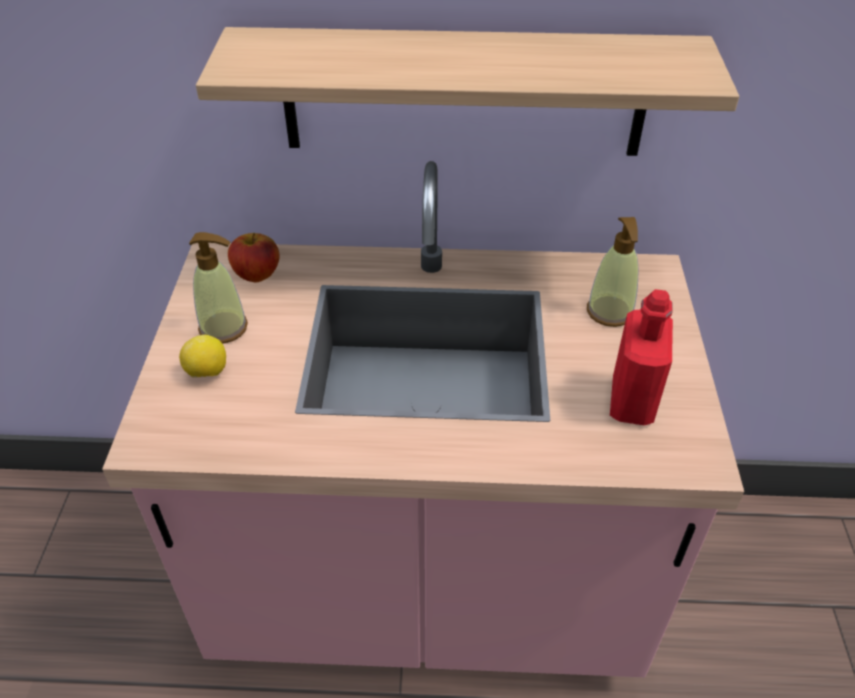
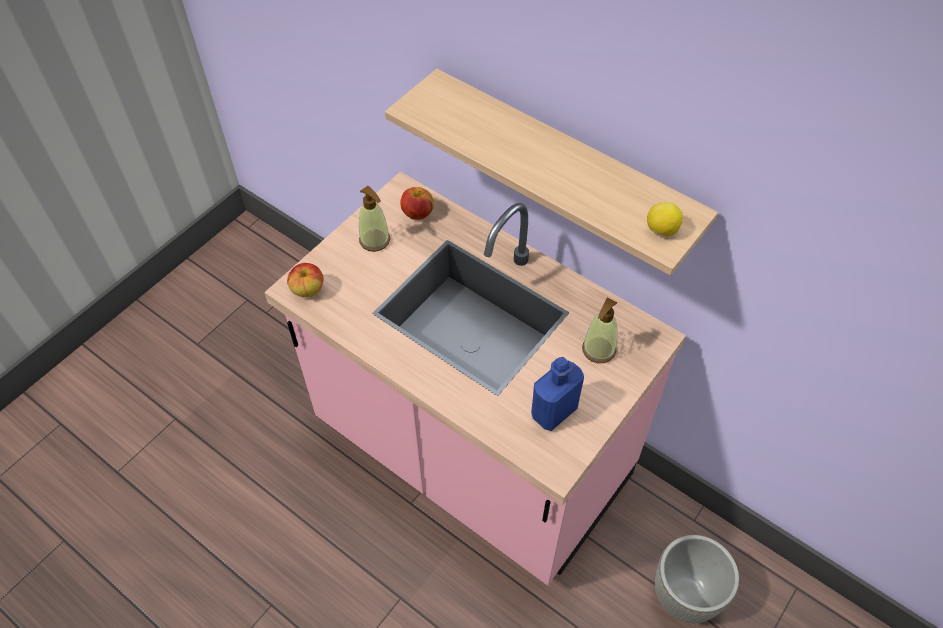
camera: 35 degrees right, 10 degrees up
lemon [179,335,226,378] -> lemon moved to [647,202,683,237]
red bottle [610,289,673,425] -> blue bottle [531,357,584,431]
none -> apple [287,263,324,297]
none -> grey planter [655,535,739,623]

